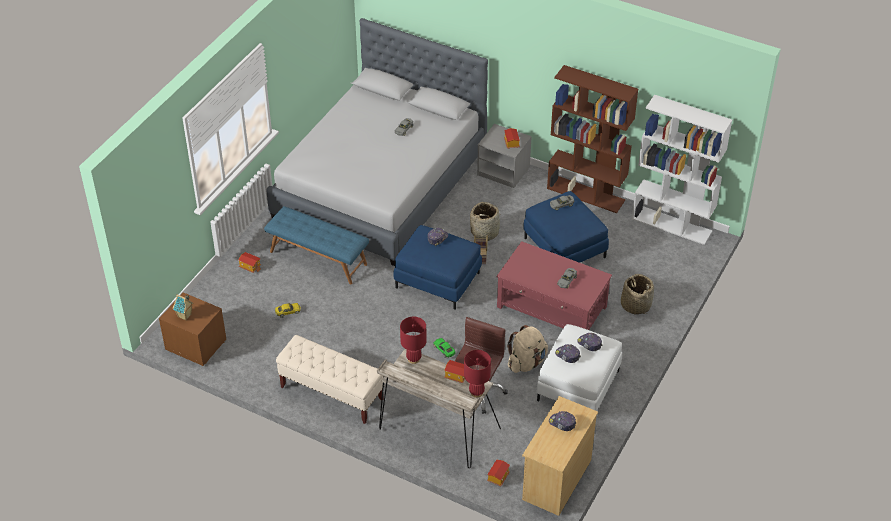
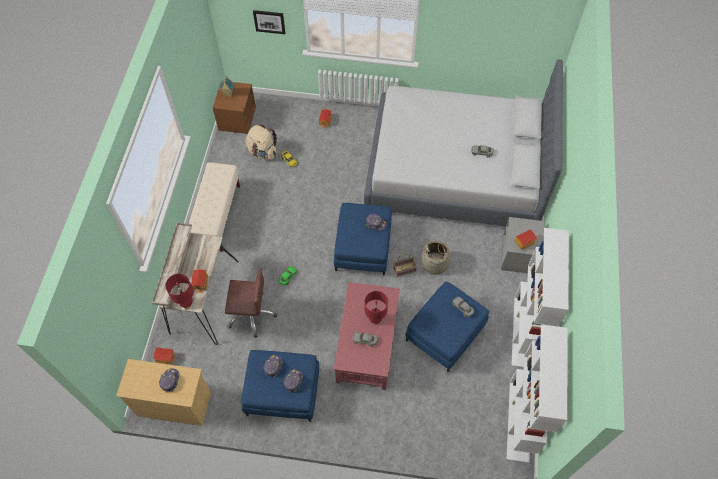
camera: 70 degrees right, 15 degrees up
blue bench [264,206,369,285] -> none
red table lamp [400,317,427,364] -> red table lamp moved to [364,291,388,325]
beige backpack [507,325,548,373] -> beige backpack moved to [245,124,277,160]
white ottoman [537,324,622,411] -> blue ottoman [241,350,319,422]
brown bookcase [547,65,638,213] -> white bookcase [511,228,569,367]
basket [621,274,654,314] -> none
none -> picture [253,10,285,34]

